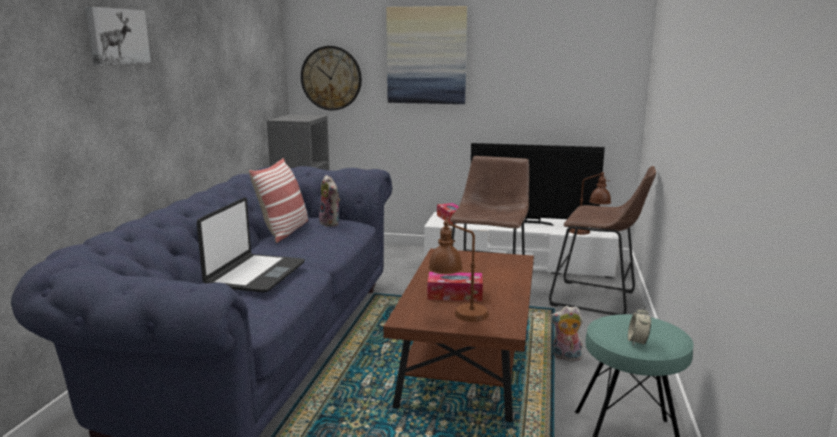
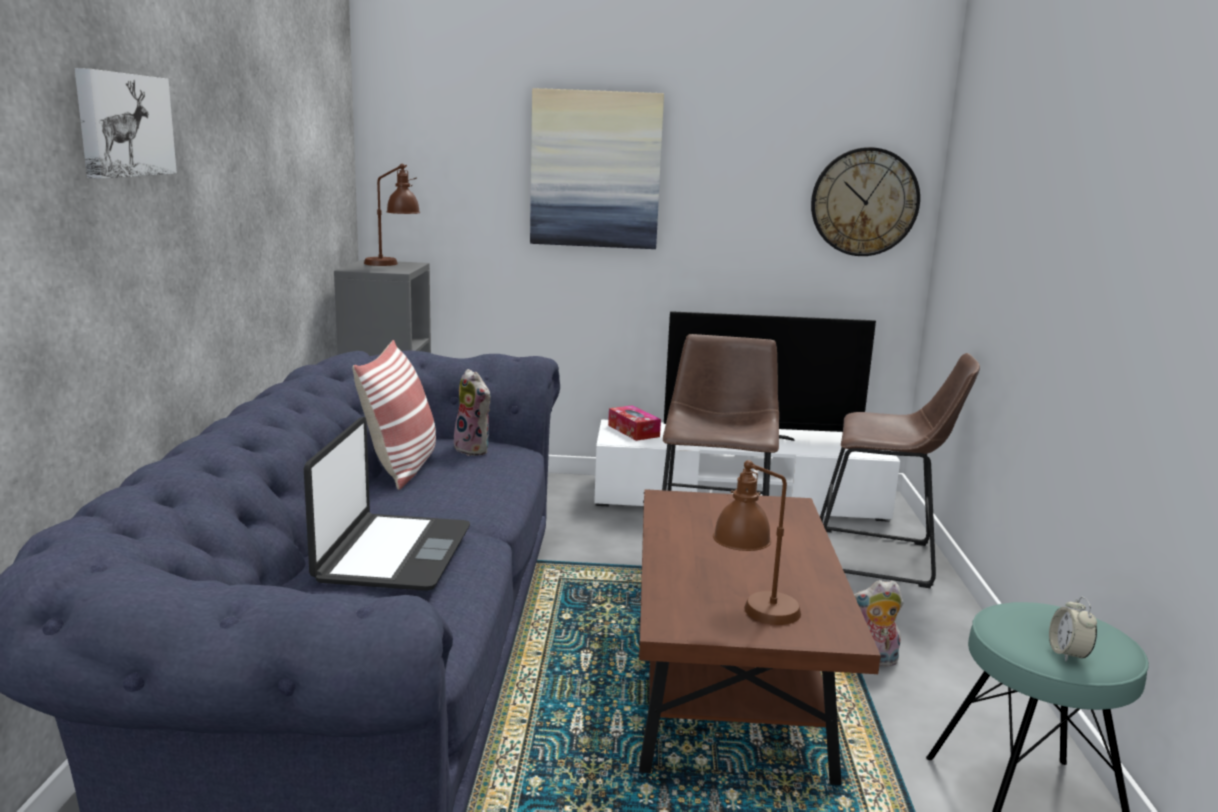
camera: 10 degrees left, 0 degrees up
wall clock [301,46,362,110] -> wall clock moved to [811,147,920,256]
tissue box [427,272,483,301] -> none
brown table lamp [569,172,611,235] -> brown table lamp moved to [364,164,420,266]

